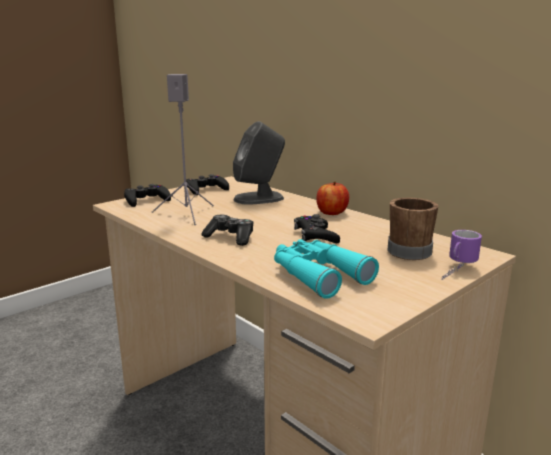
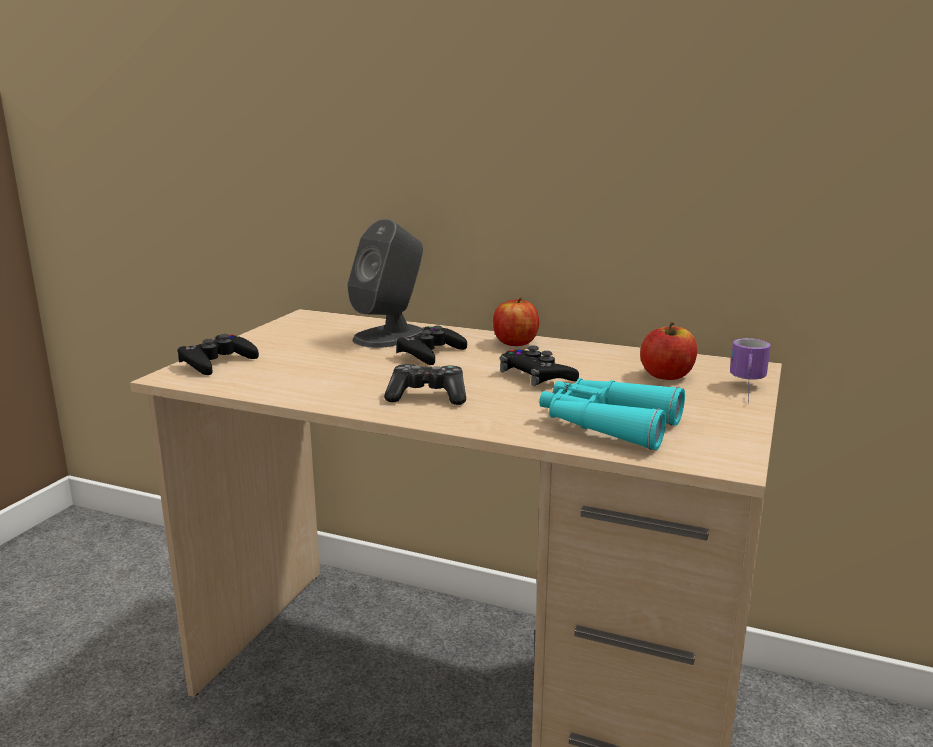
camera: 25 degrees left, 0 degrees up
grey speaker [152,74,214,225] -> none
black game controller [186,174,229,195] -> black game controller moved to [395,325,467,365]
brown mug [387,198,438,260] -> apple [640,322,697,380]

